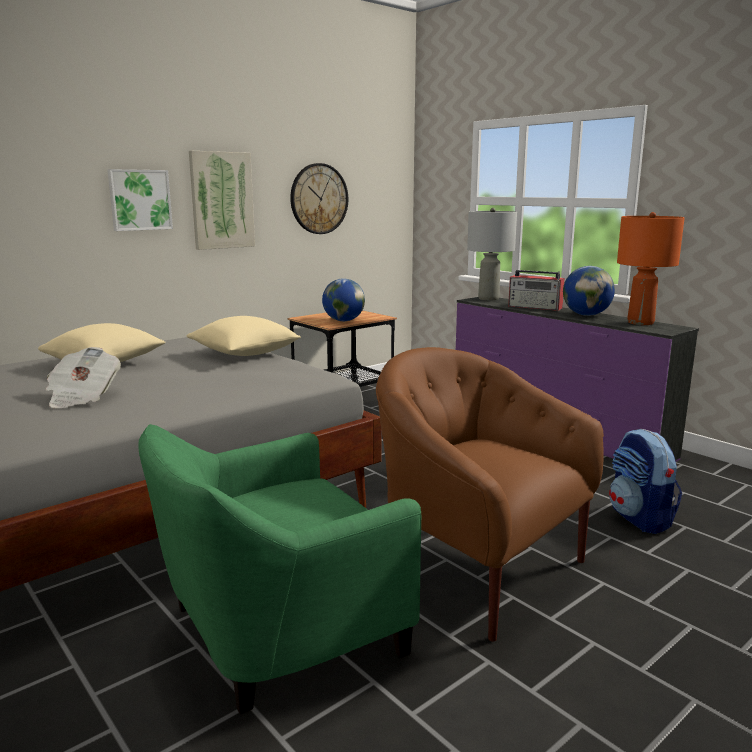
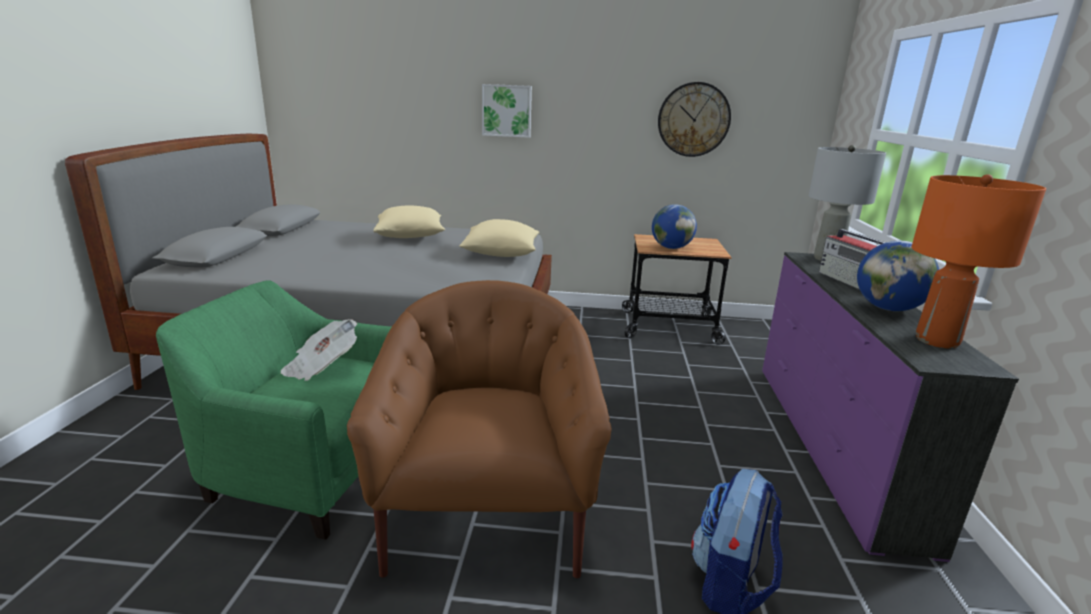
camera: 45 degrees right, 5 degrees up
newspaper [46,347,121,408] -> newspaper moved to [281,319,357,381]
picture [189,151,255,250] -> none

